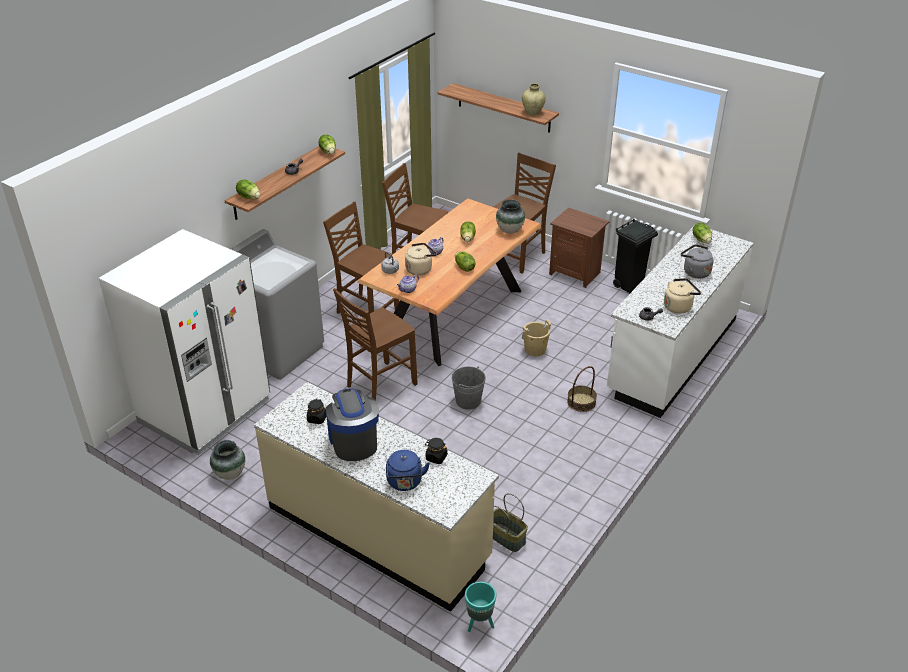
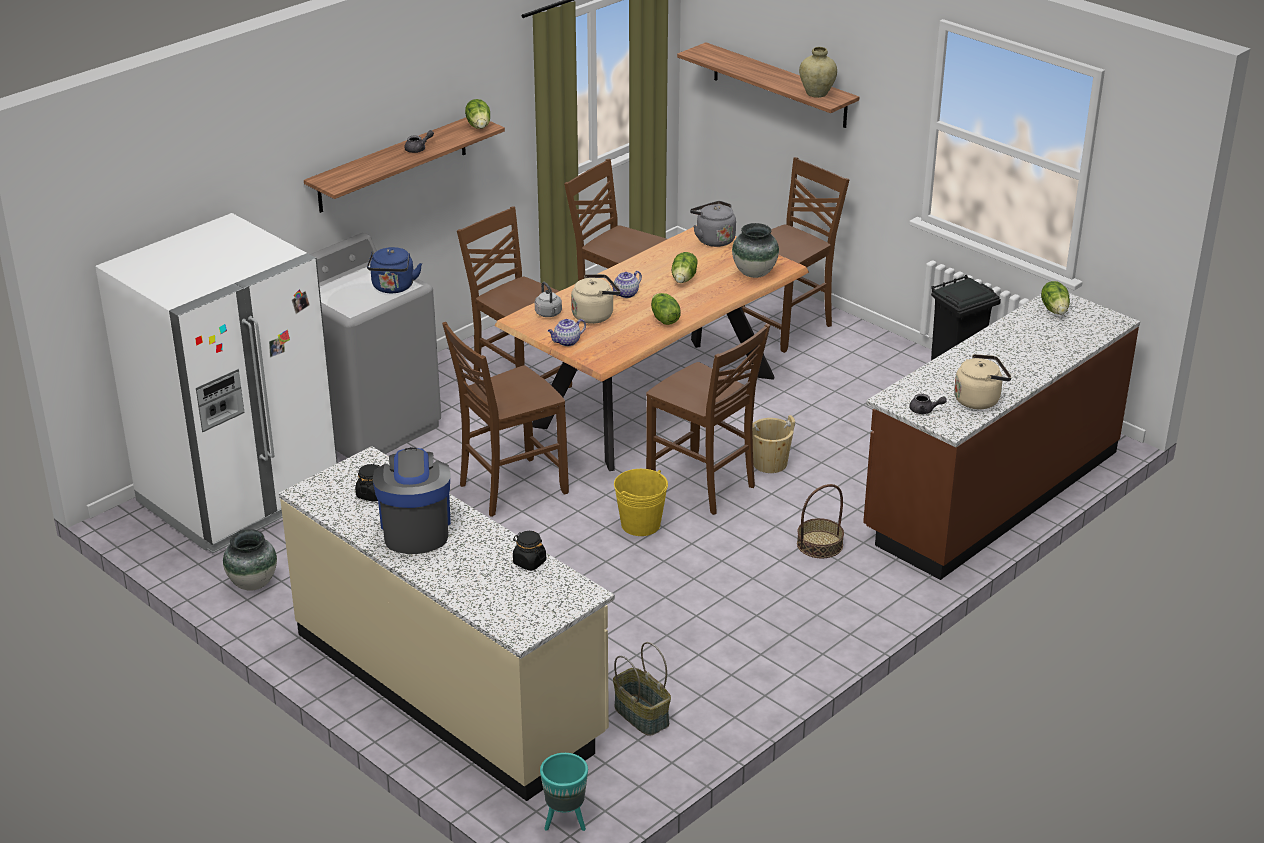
camera: 10 degrees right, 5 degrees down
lettuce [236,179,260,199] -> none
blue kettle [386,450,430,491] -> blue kettle moved to [367,247,422,293]
grey bucket [451,366,486,410] -> yellow bucket [614,469,668,536]
brown nightstand [549,207,610,288] -> none
white counter [607,226,754,418] -> brown counter [863,293,1140,580]
grey kettle [681,244,714,279] -> grey kettle moved to [690,201,736,247]
none -> brown chair [646,323,770,515]

